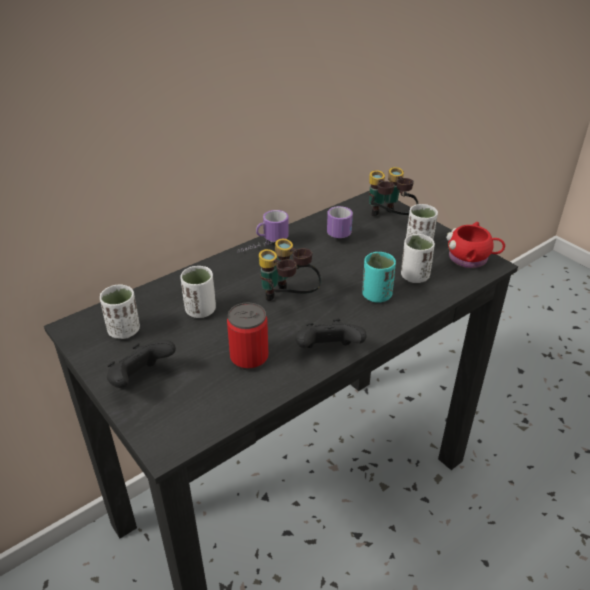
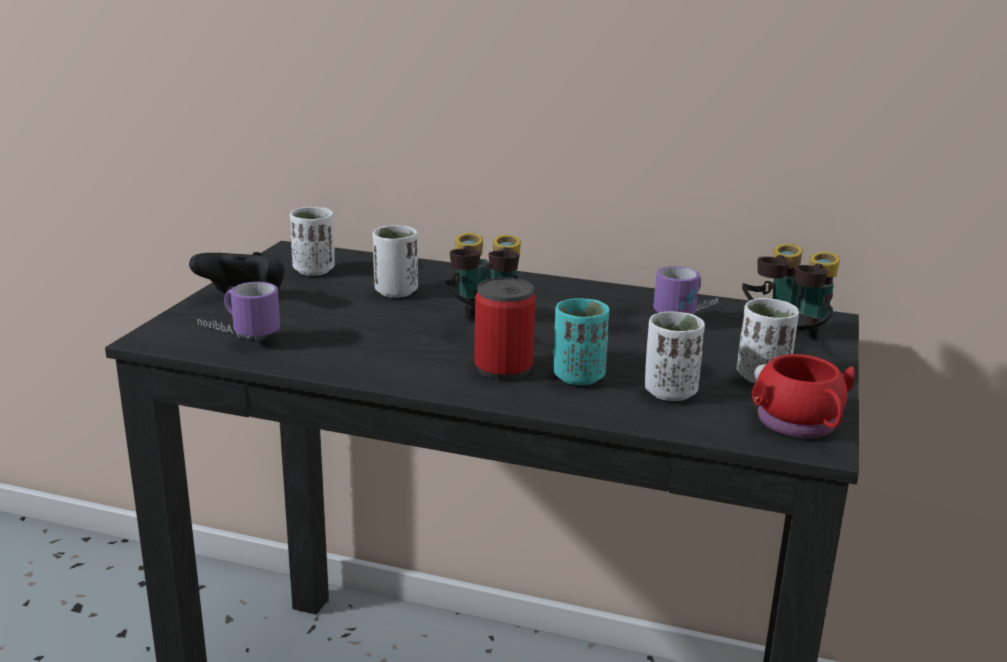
camera: 55 degrees right, 15 degrees down
can [227,302,269,370] -> can moved to [474,277,536,380]
mug [237,210,289,253] -> mug moved to [197,282,280,340]
black game controller [296,319,367,348] -> none

